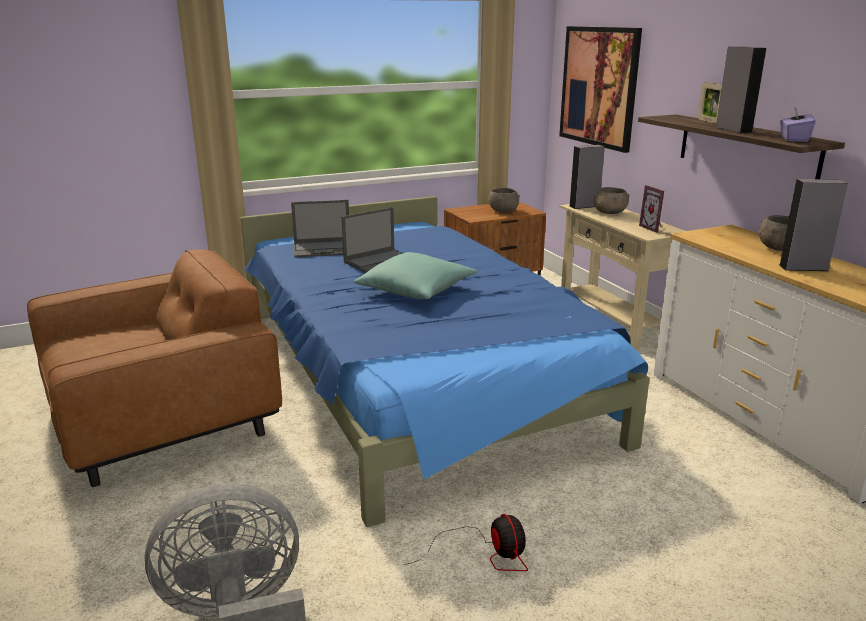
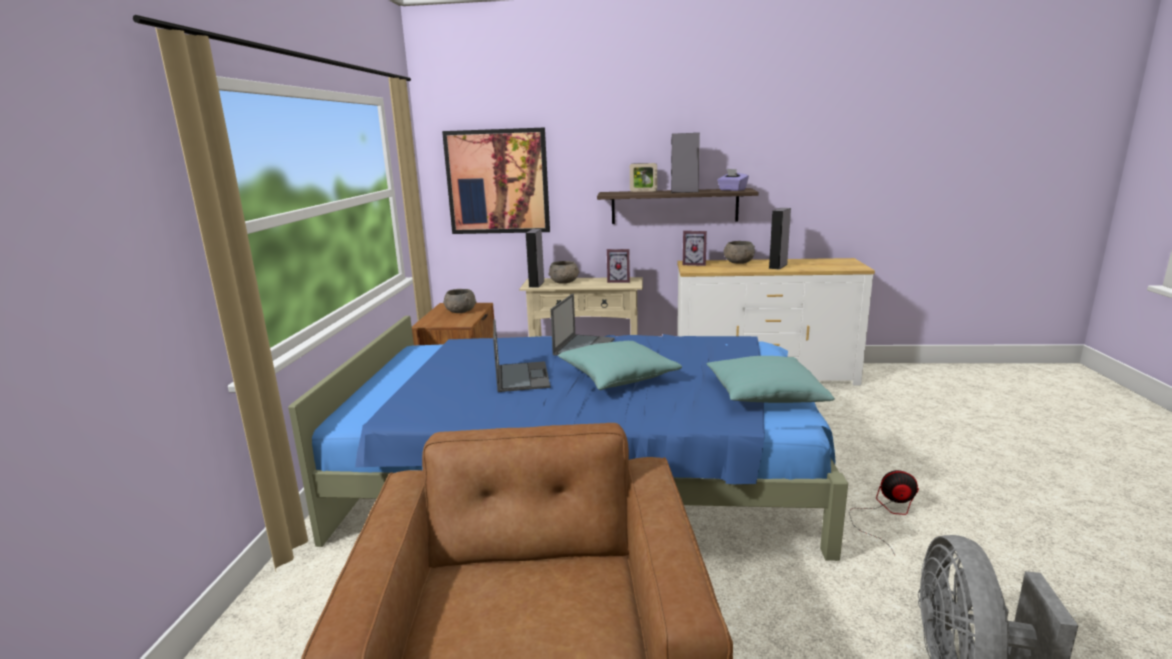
camera: 60 degrees left, 5 degrees down
laptop [291,200,349,257] -> laptop moved to [550,294,615,356]
none -> picture frame [683,231,707,266]
none -> turquoise pillow [707,356,835,403]

